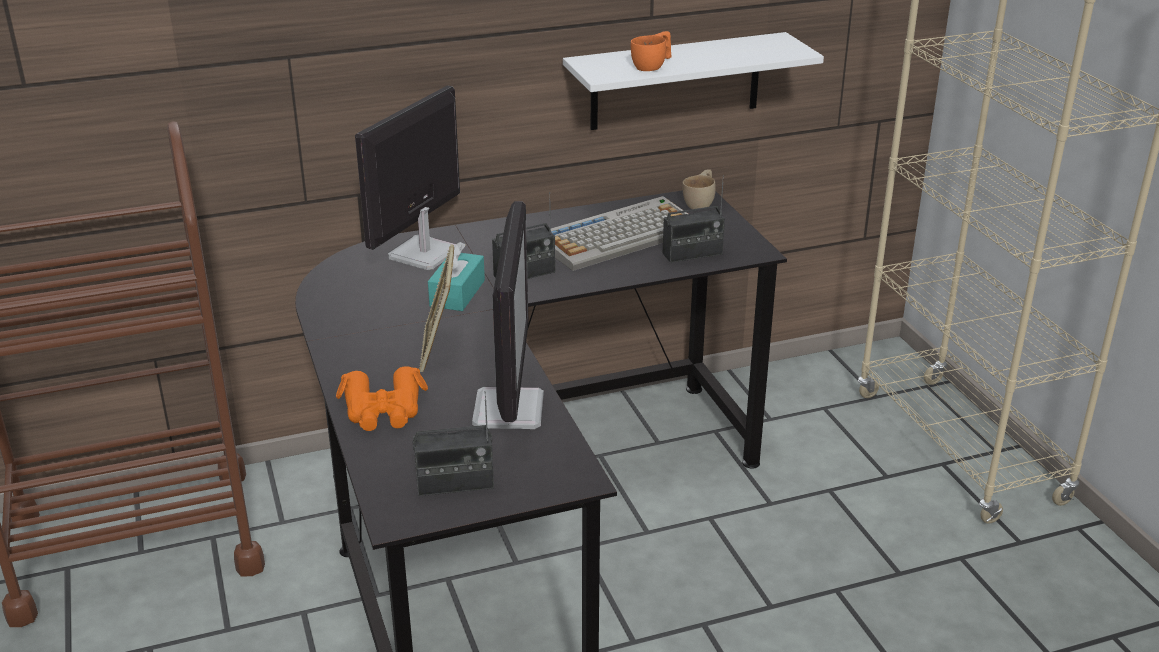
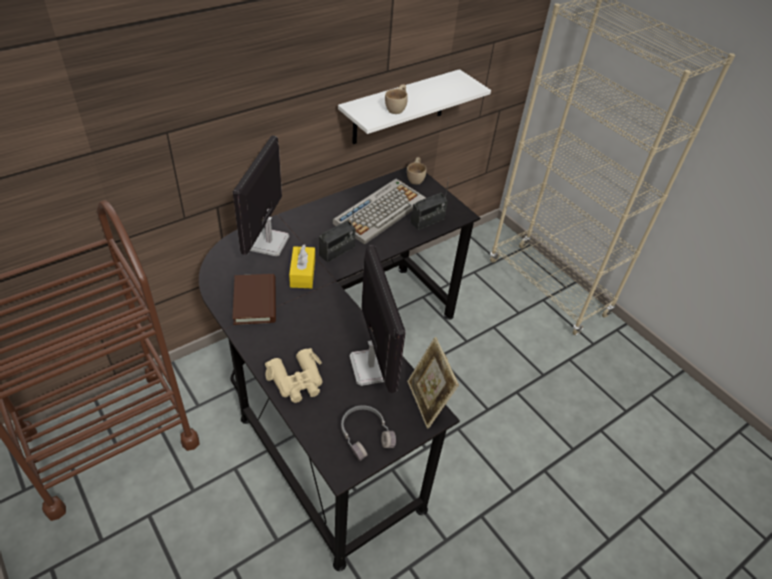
camera: 20 degrees left, 15 degrees up
orange binoculars [336,367,428,431] -> beige binoculars [265,348,323,403]
radio [413,391,494,496] -> grey headphones [341,405,396,461]
picture frame [419,244,454,372] -> picture frame moved to [407,337,459,429]
turquoise tissue box [428,242,485,311] -> yellow tissue box [289,244,315,288]
orange cup [631,31,672,71] -> beige cup [385,84,408,114]
none -> brown book [232,274,276,325]

